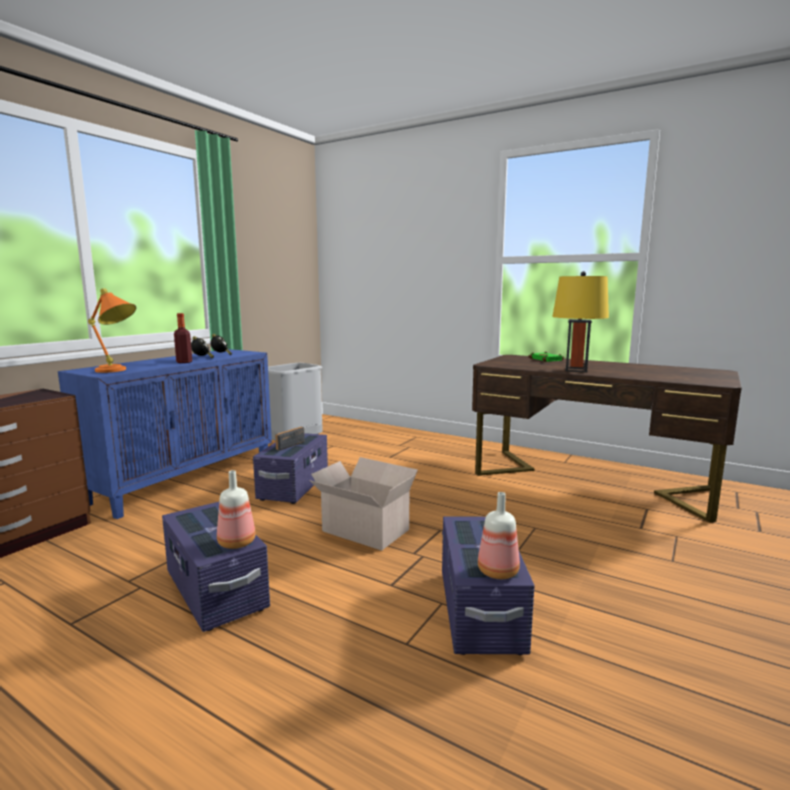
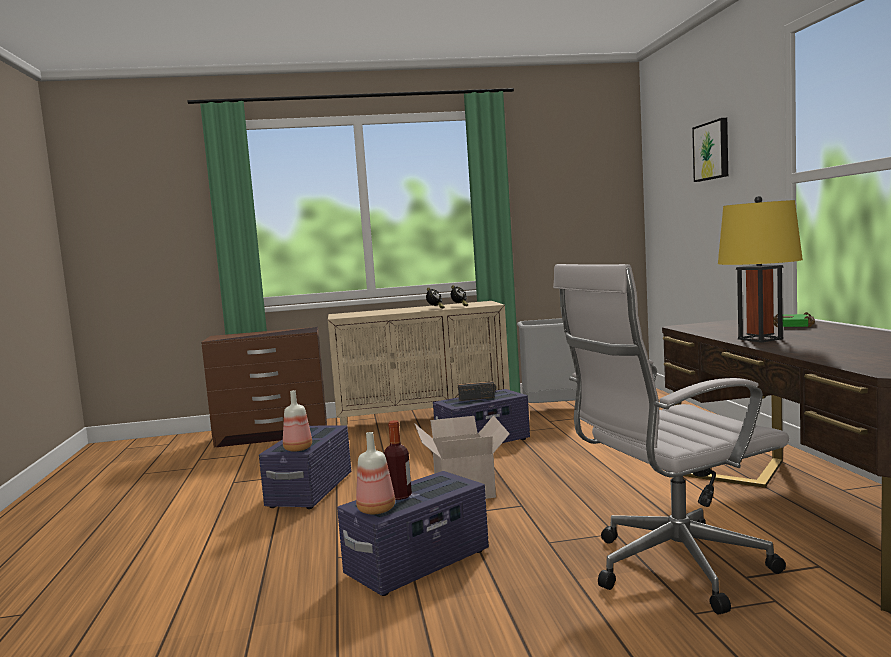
camera: 50 degrees right, 5 degrees down
blue cabinet [58,349,272,519] -> beige cabinet [328,301,510,429]
orange table lamp [88,288,136,373] -> none
bottle [174,313,192,363] -> bottle moved to [384,420,412,500]
none -> white office chair [553,264,789,615]
none -> picture [692,118,728,182]

